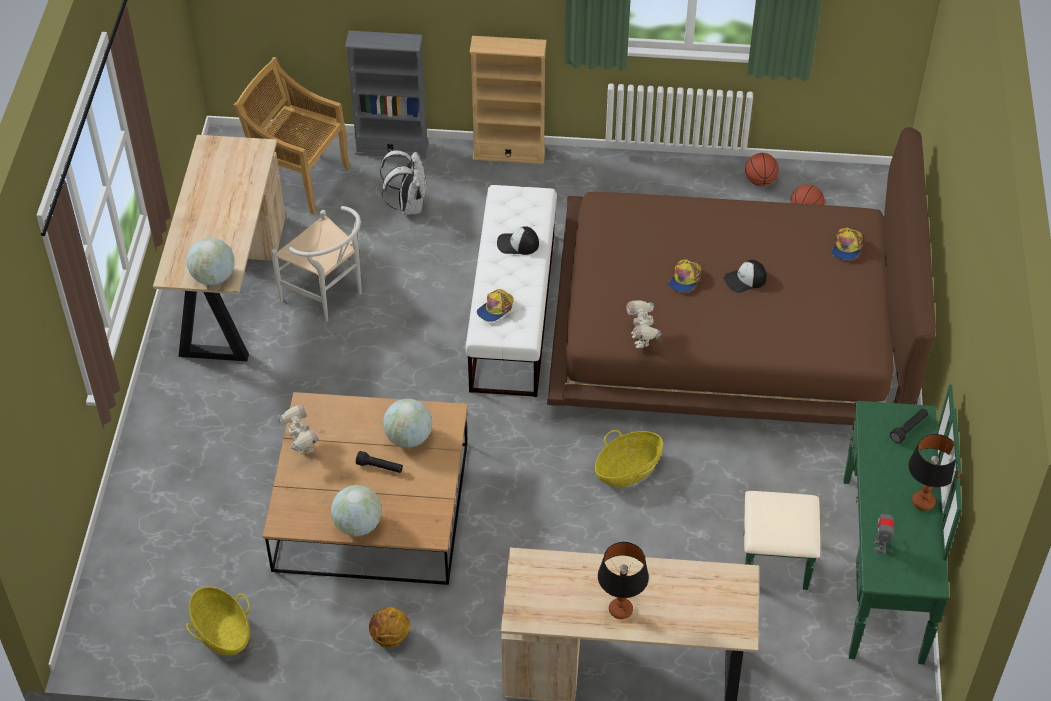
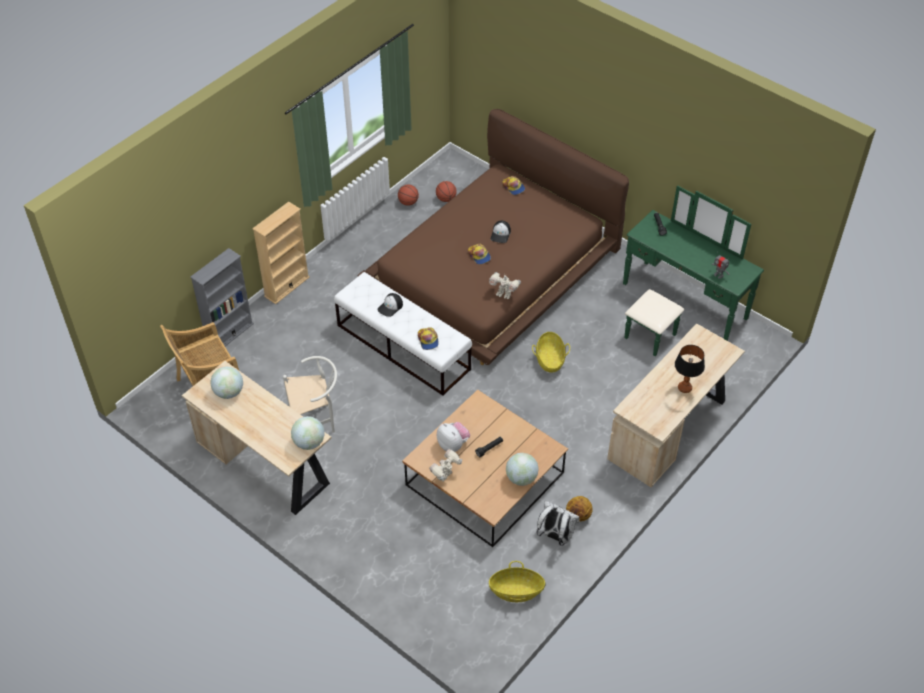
camera: 55 degrees left, 0 degrees up
toy robot [278,405,319,454] -> toy robot turned 60 degrees counterclockwise [429,449,462,482]
white backpack [380,150,427,215] -> white backpack moved to [537,501,580,546]
globe [383,399,432,448] -> globe moved to [210,367,243,399]
table lamp [908,434,955,511] -> none
none -> plush toy [437,422,470,452]

